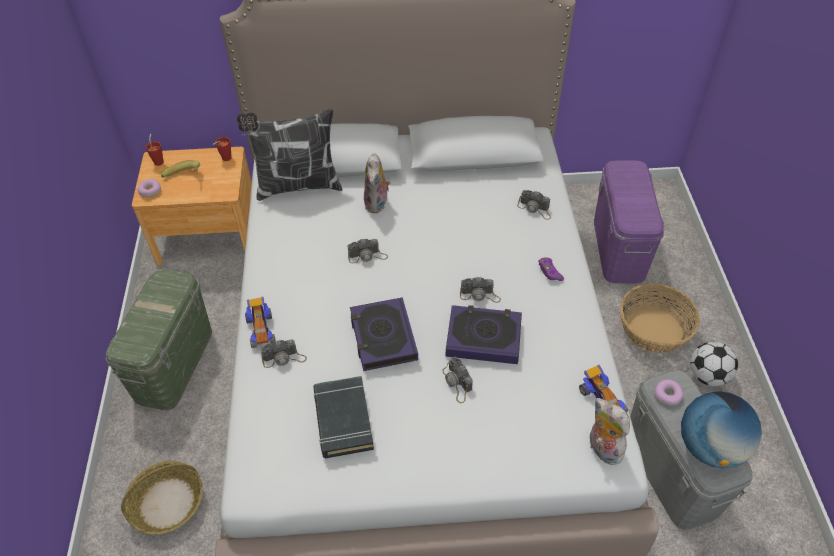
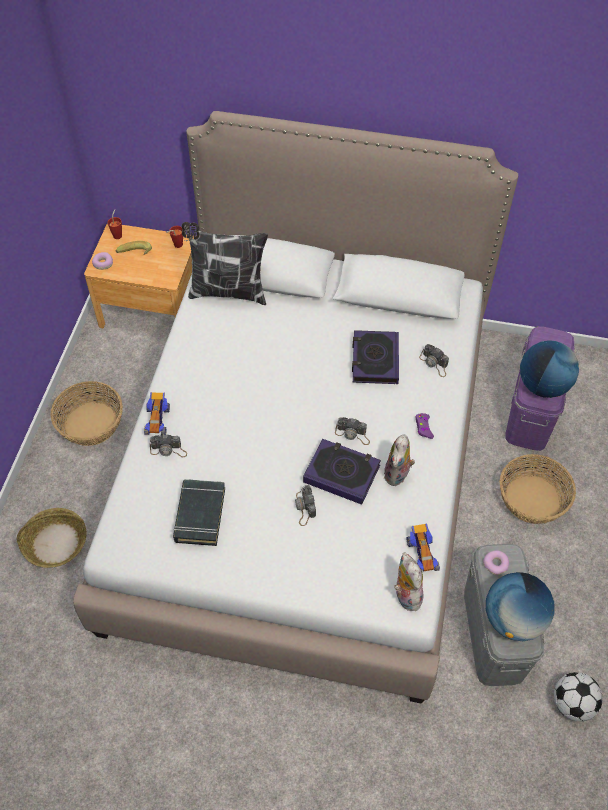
camera: 15 degrees right, 5 degrees up
green storage box [105,269,212,410] -> basket [50,381,123,446]
camera [347,238,388,263] -> none
book [350,297,418,371] -> book moved to [352,330,399,384]
plush toy [364,153,391,213] -> plush toy moved to [384,434,415,486]
football [690,342,738,386] -> football moved to [554,672,603,721]
none -> globe [520,340,579,398]

